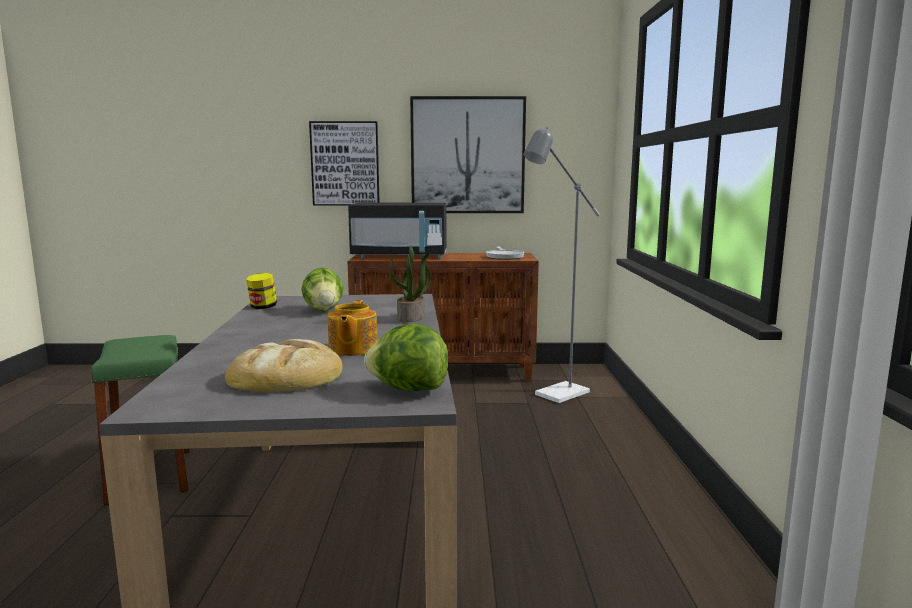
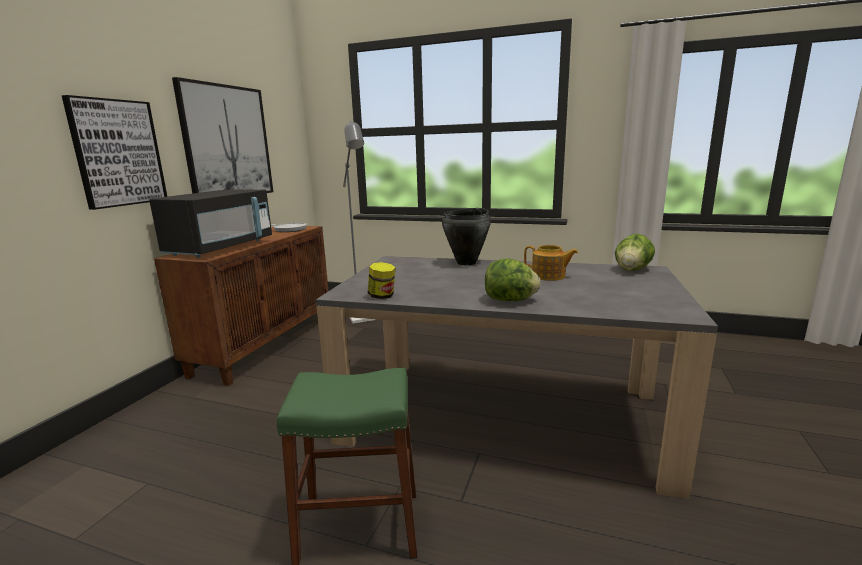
camera: 70 degrees left, 5 degrees up
bread [225,339,343,393] -> none
lettuce [301,267,344,312] -> lettuce moved to [485,258,540,301]
potted plant [389,246,431,323] -> black cooking pot [442,208,491,265]

